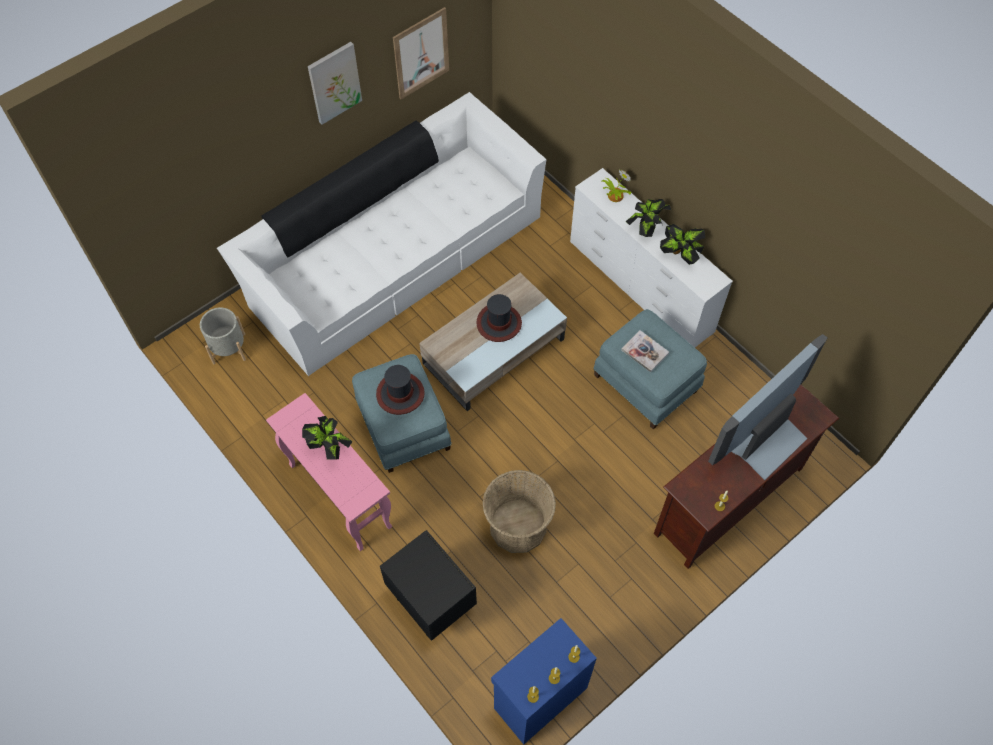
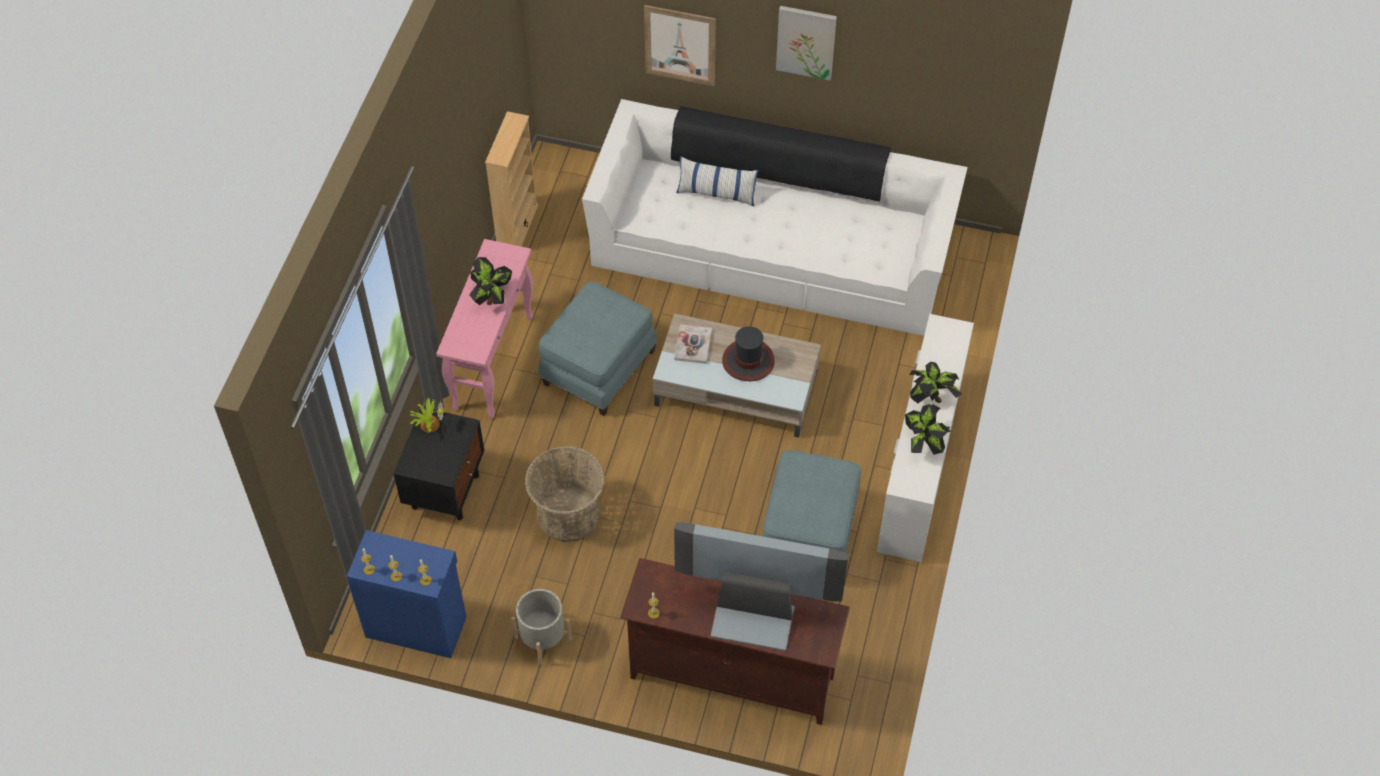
camera: 55 degrees right, 5 degrees down
grey planter [200,308,246,364] -> grey planter moved to [511,589,572,664]
hat [376,365,425,415] -> none
picture [393,7,449,100] -> picture moved to [644,5,716,86]
potted plant [602,170,632,202] -> potted plant moved to [410,398,444,432]
book [621,330,669,372] -> book moved to [674,324,712,364]
none -> beige bookcase [485,111,538,247]
none -> pillow [676,156,759,207]

